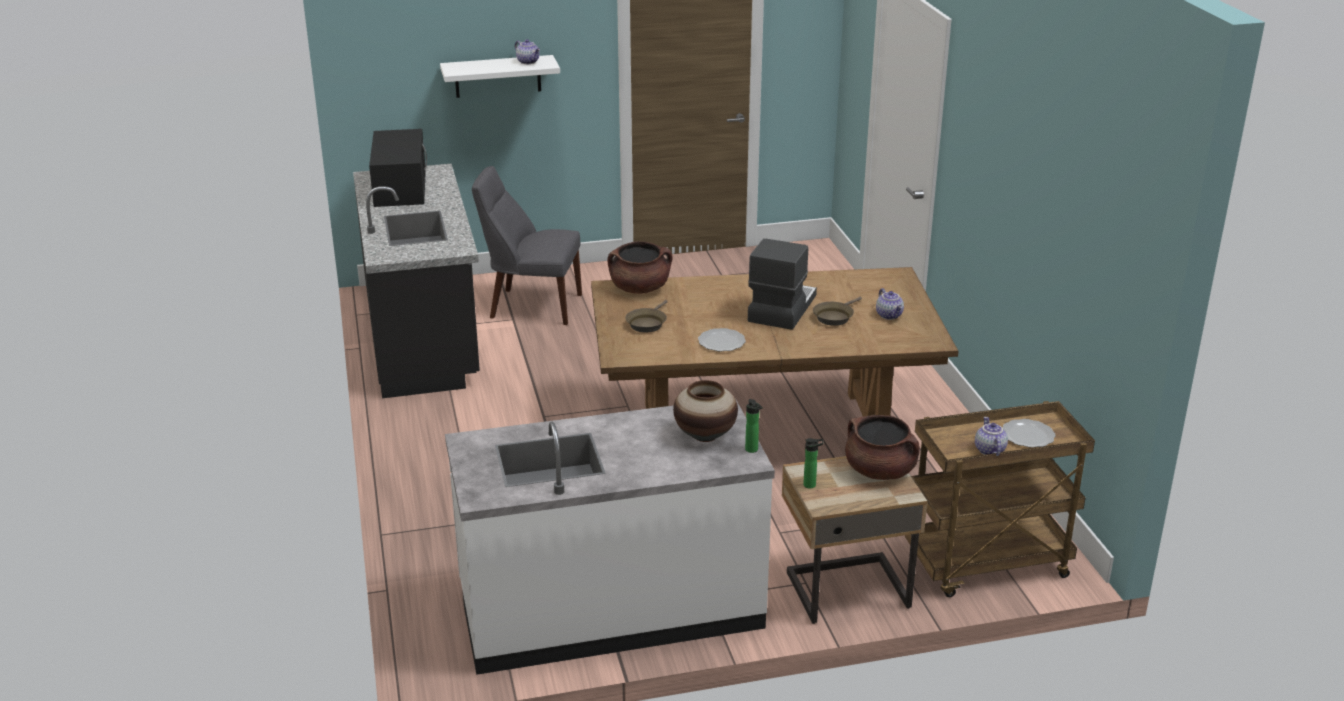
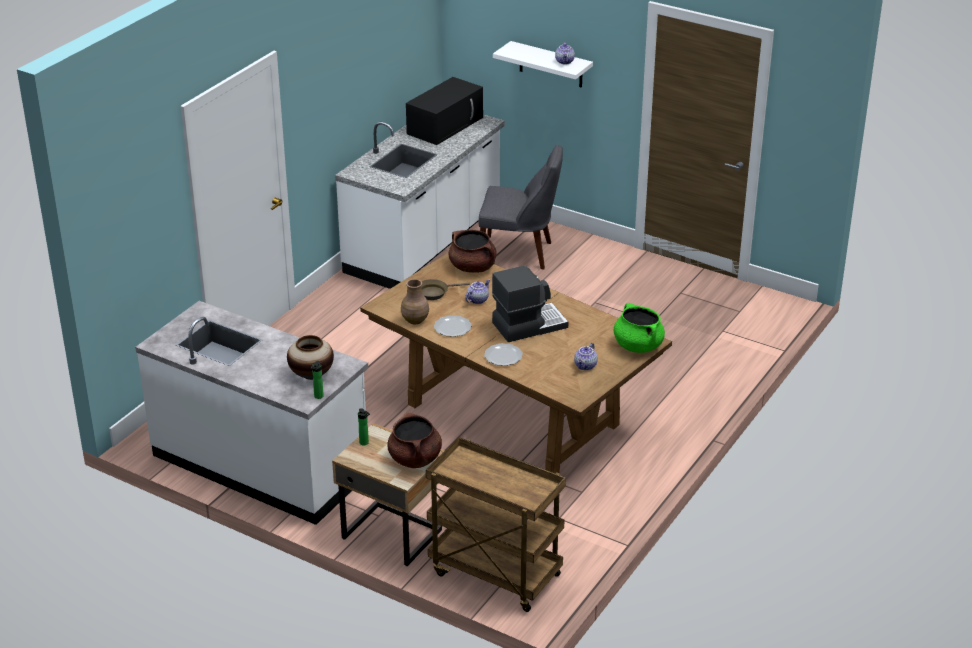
camera: 45 degrees right, 5 degrees up
black counter [353,164,480,398] -> white counter [335,115,505,289]
grey chair [472,166,582,325] -> grey chair turned 135 degrees clockwise [479,144,563,269]
brown frying pan [813,297,862,326] -> none
teapot [975,417,1008,456] -> teapot moved to [465,279,490,304]
plate [1003,419,1056,448] -> plate moved to [484,343,523,366]
none -> brown vase [401,279,429,324]
none -> green cooking pot [614,303,665,353]

